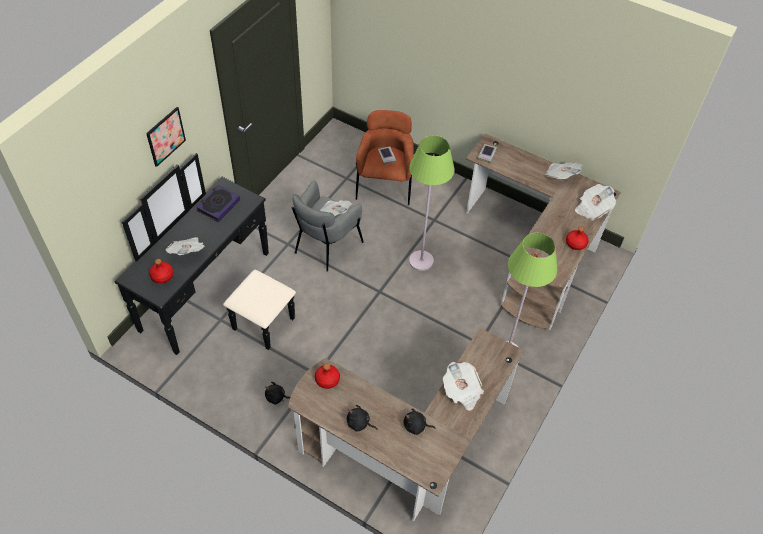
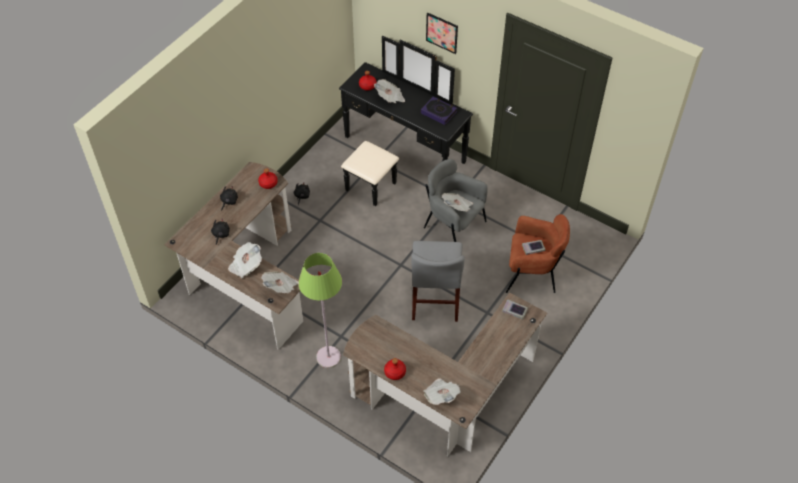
camera: 95 degrees right, 0 degrees up
green floor lamp [409,135,455,271] -> grey chair [411,241,465,322]
newspaper [544,162,583,179] -> newspaper moved to [261,272,298,293]

